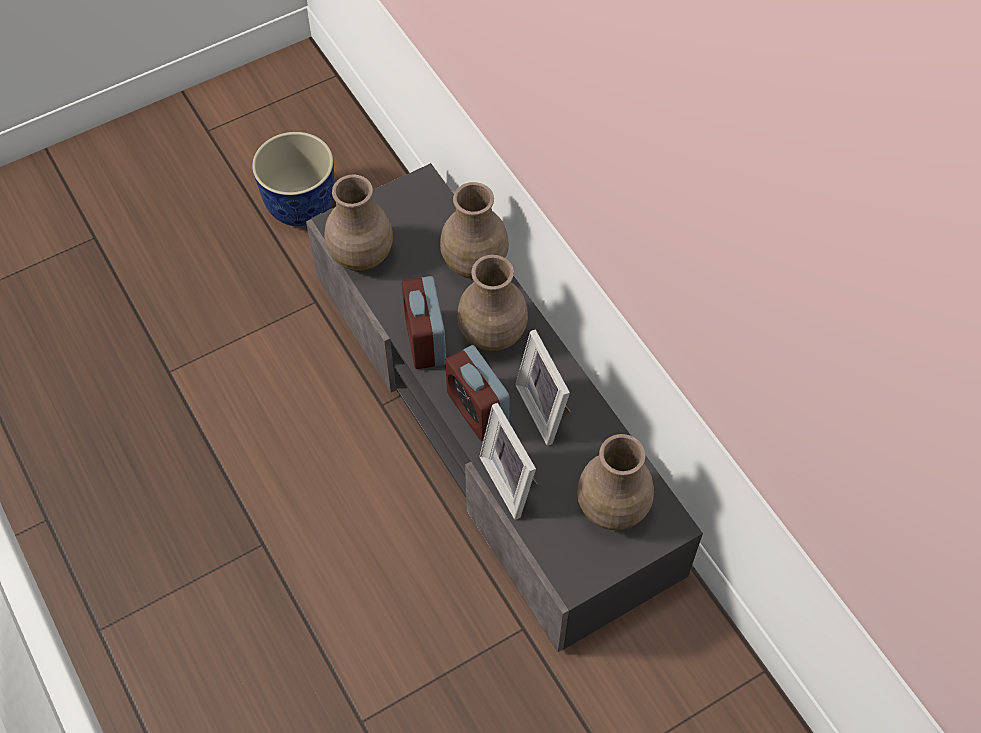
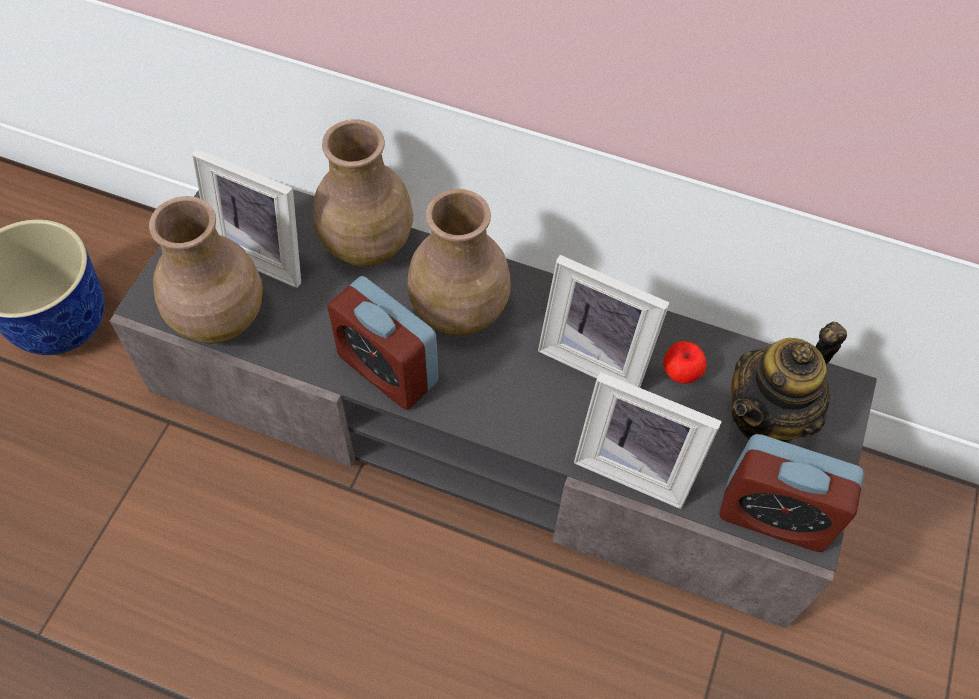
camera: 40 degrees left, 0 degrees up
alarm clock [445,345,510,441] -> alarm clock moved to [719,434,864,552]
brown vase [577,434,654,530] -> teapot [730,322,847,443]
none -> picture frame [192,149,301,288]
none -> apple [663,341,707,384]

